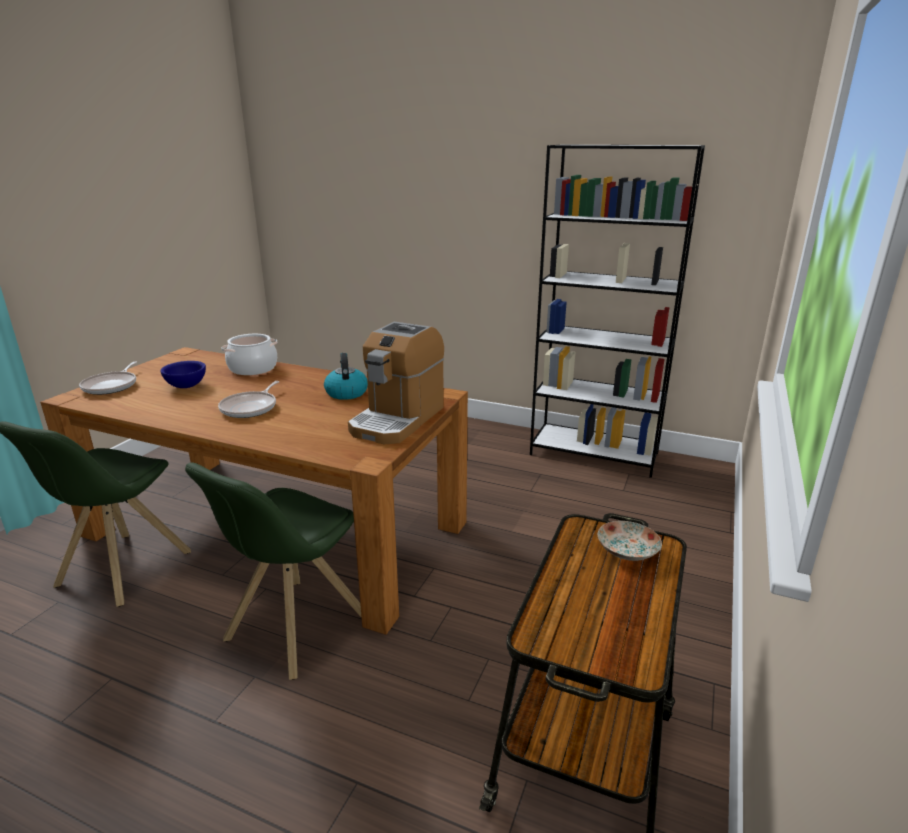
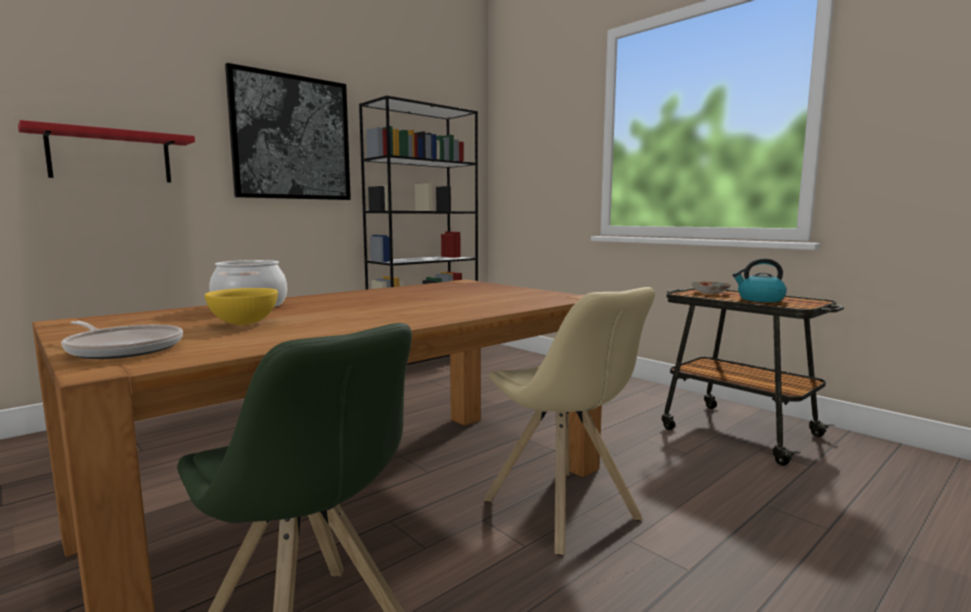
camera: 65 degrees left, 15 degrees down
blue bowl [160,361,206,388] -> yellow bowl [205,288,278,325]
green chair [185,462,361,680] -> beige chair [484,287,655,556]
frying pan [218,381,279,418] -> none
kettle [324,353,368,400] -> kettle moved to [733,258,787,302]
coffee machine [348,322,444,444] -> none
none -> red shelf [18,120,195,182]
none -> picture [225,63,351,200]

